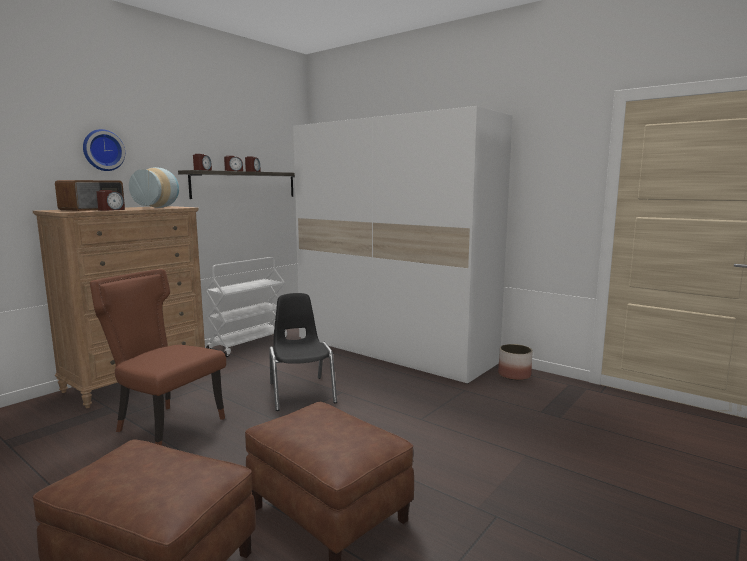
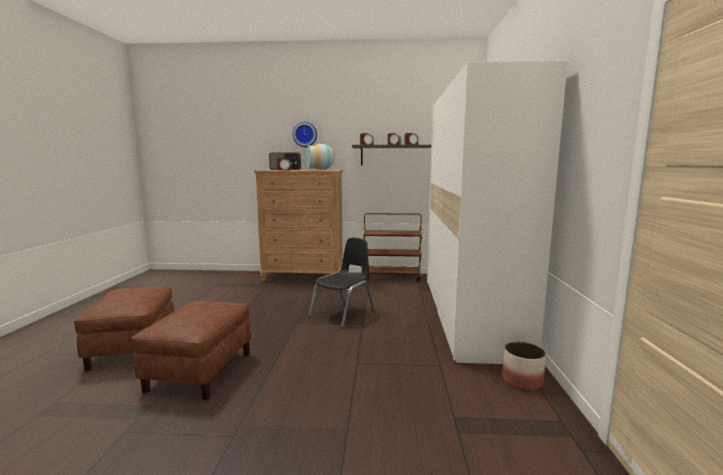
camera: 55 degrees right, 0 degrees up
brown chair [90,269,226,445] -> none
white cart [205,257,287,357] -> brown cart [364,213,422,282]

